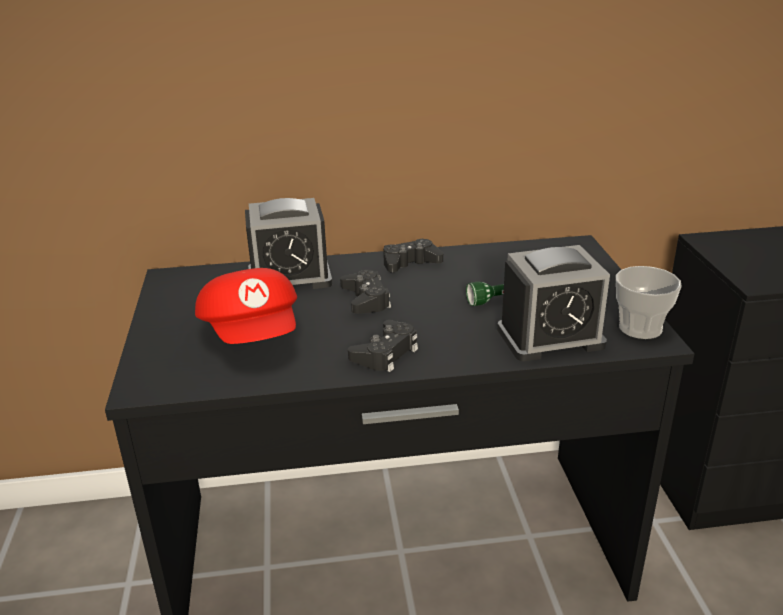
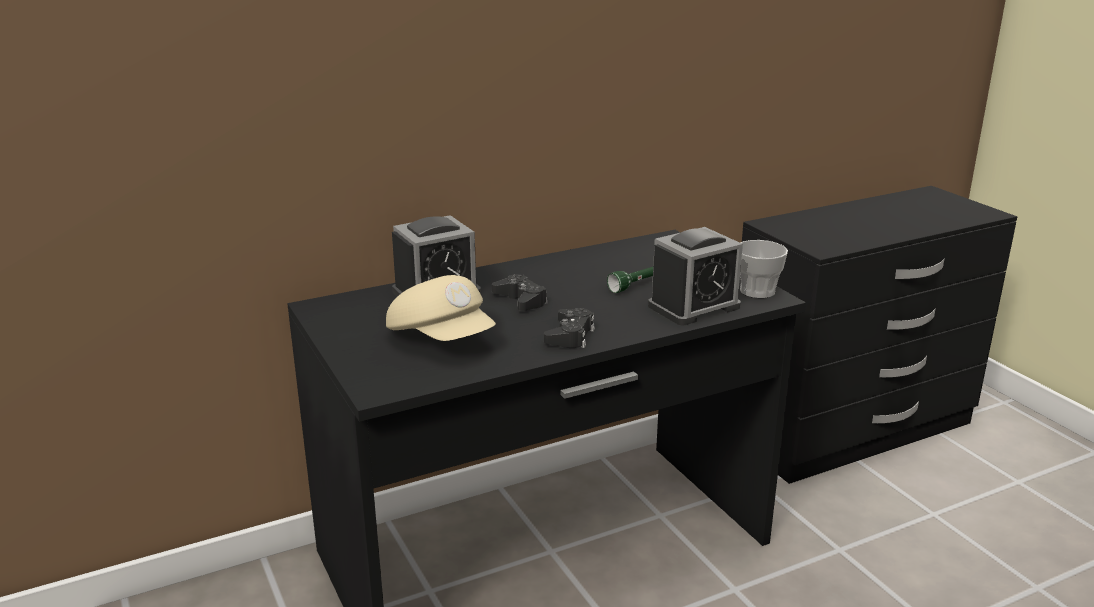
camera: 20 degrees left, 5 degrees down
red cap [195,268,297,344] -> beige cap [386,275,496,341]
black game controller [383,238,443,273] -> none

